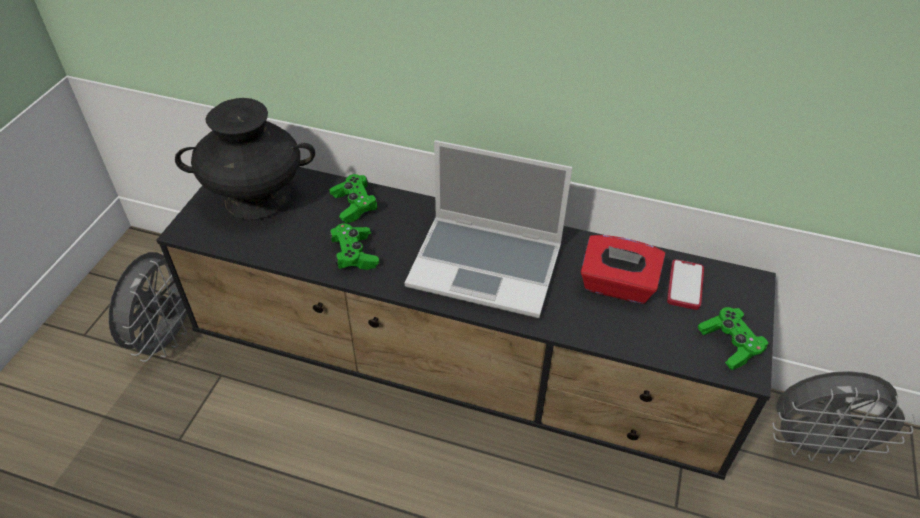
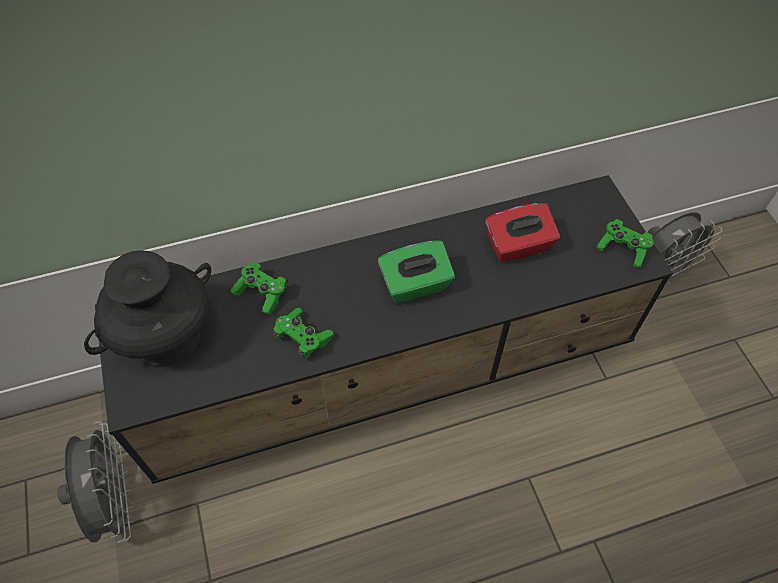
camera: 35 degrees left, 10 degrees up
laptop [405,140,572,318] -> green tissue box [378,240,455,303]
phone [667,259,704,310] -> none

